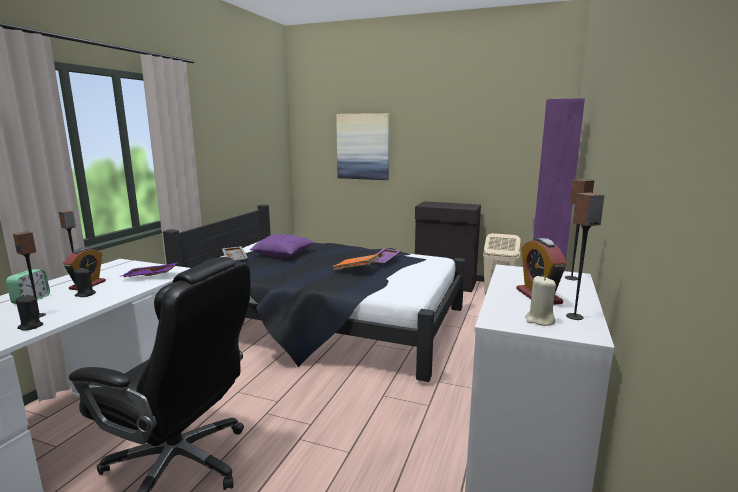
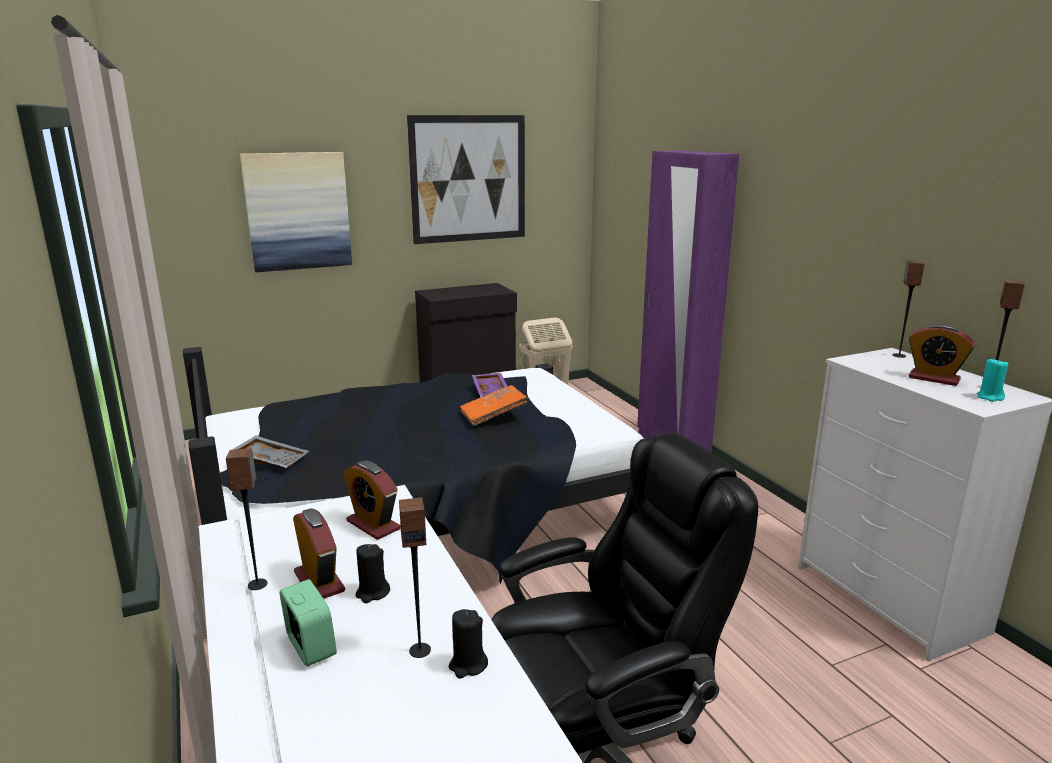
camera: 45 degrees left, 5 degrees up
purple tray [119,263,177,277] -> alarm clock [343,461,401,540]
purple pillow [250,234,315,257] -> none
beige candle [525,276,556,326] -> turquoise candle [977,359,1008,402]
none -> picture [407,115,525,244]

